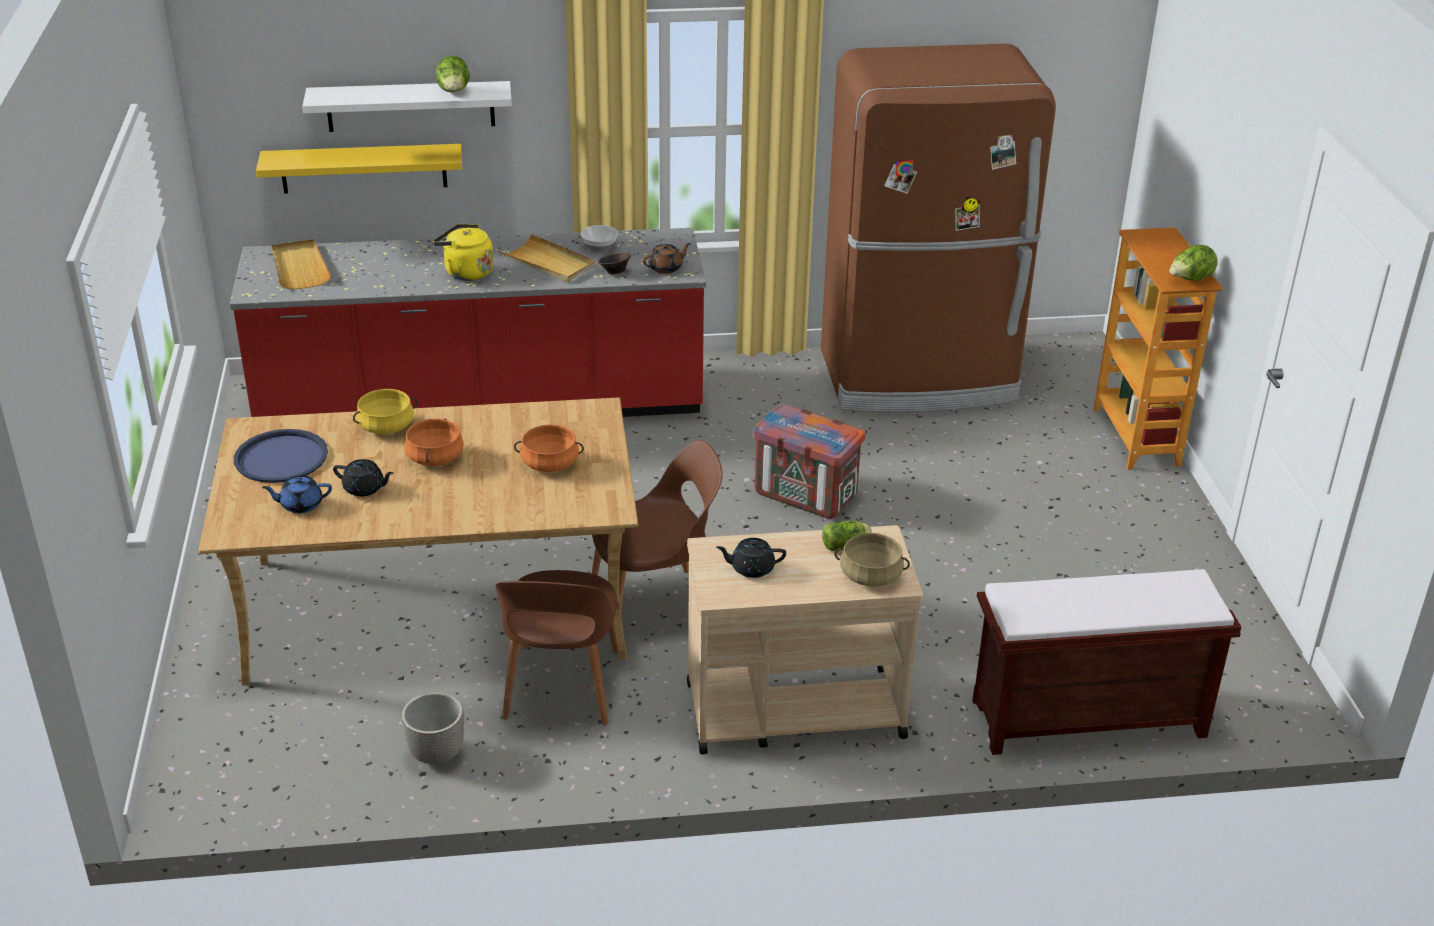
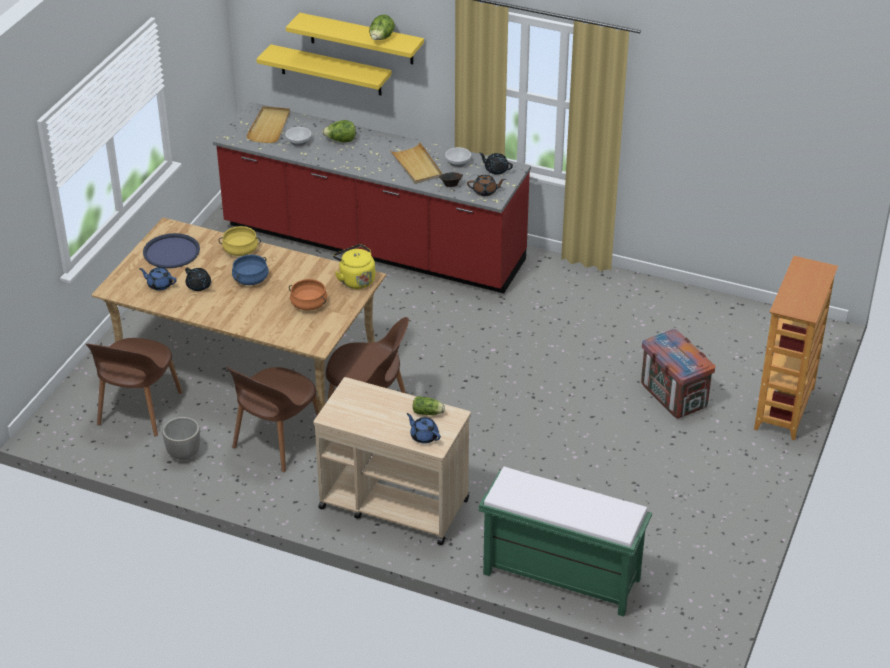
camera: 30 degrees right, 5 degrees up
white shelf [302,81,512,132] -> yellow shelf [286,13,424,65]
orange cooking pot [404,418,464,466] -> blue cooking pot [232,255,269,285]
yellow kettle [433,224,494,281] -> yellow kettle moved to [333,244,375,289]
black teapot [716,538,786,578] -> black teapot moved to [479,153,513,175]
crate [753,404,865,519] -> crate moved to [641,329,715,419]
brown fridge [821,44,1056,412] -> none
beige cooking pot [834,533,910,587] -> blue teapot [407,413,441,444]
brown bench [972,569,1241,755] -> green bench [478,467,652,617]
lettuce [1170,245,1218,281] -> lettuce moved to [322,120,356,142]
none -> brown chair [86,338,182,437]
none -> bowl [286,127,311,147]

